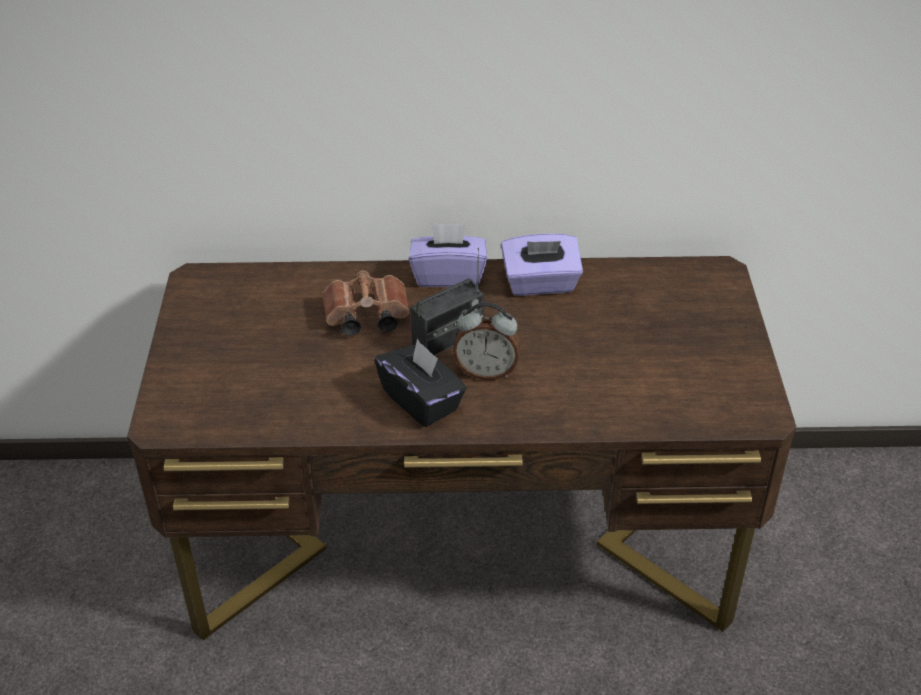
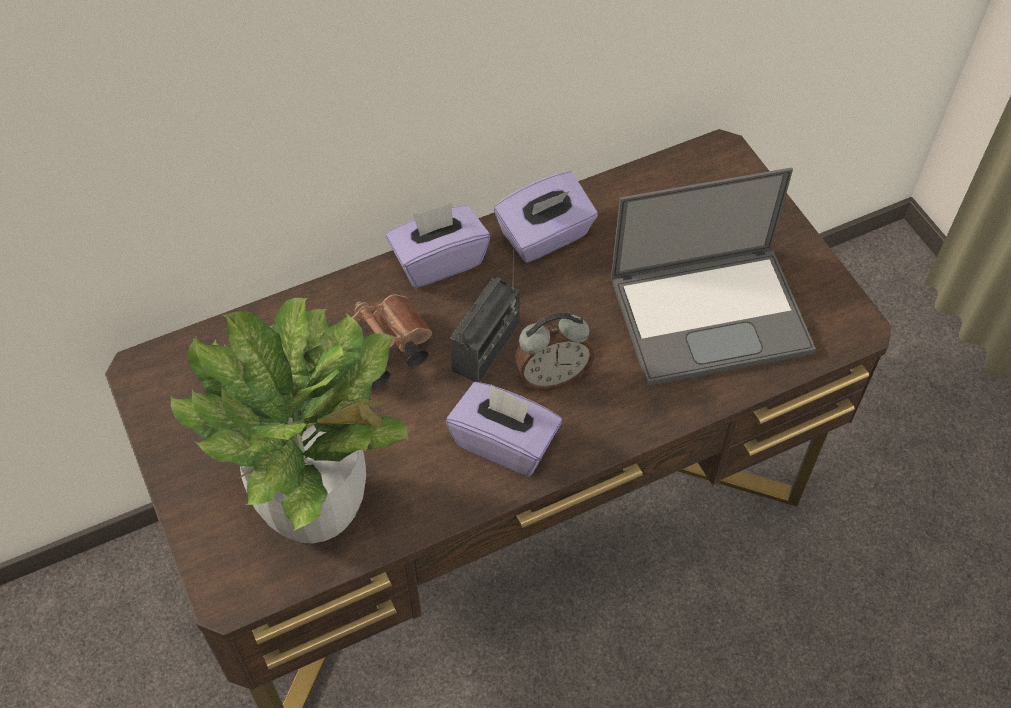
camera: 25 degrees left, 15 degrees up
black tissue box [375,338,467,427] -> purple tissue box [446,382,562,476]
none -> potted plant [171,298,409,543]
none -> laptop [611,167,816,386]

